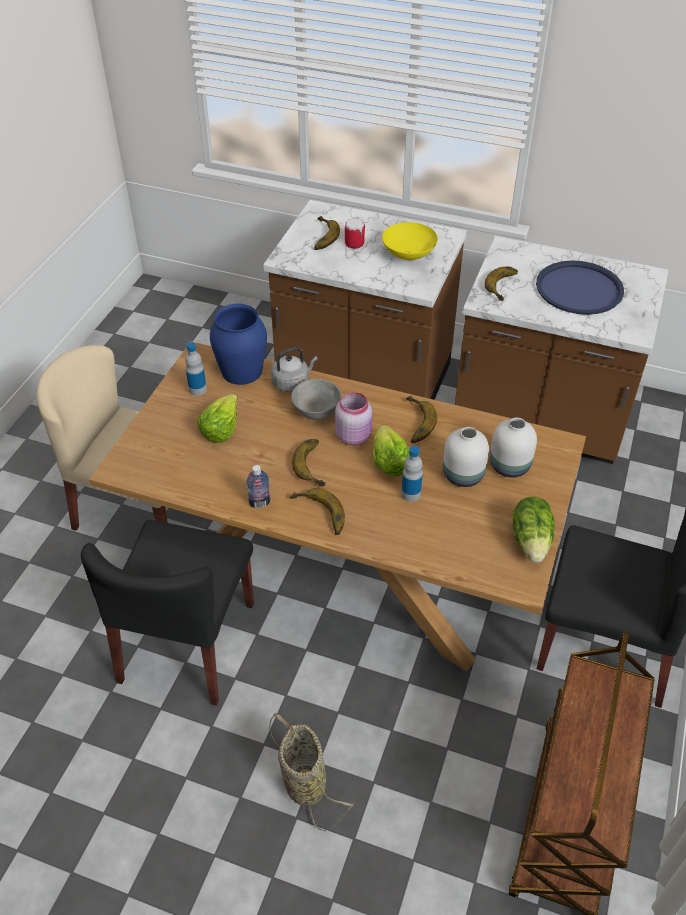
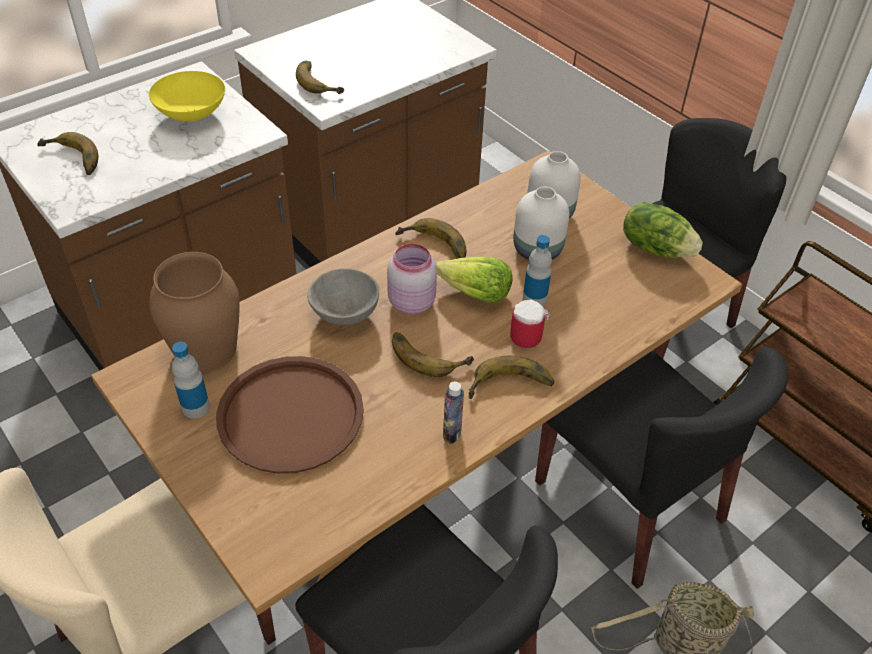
camera: 60 degrees left, 0 degrees up
lettuce [197,394,238,443] -> brown tray [216,356,364,474]
blue vase [210,304,267,385] -> brown vase [149,252,240,372]
grey kettle [271,347,318,392] -> none
mug [345,218,365,249] -> mug moved to [510,300,550,348]
blue tray [536,261,624,315] -> none
none -> black chair [535,347,788,589]

